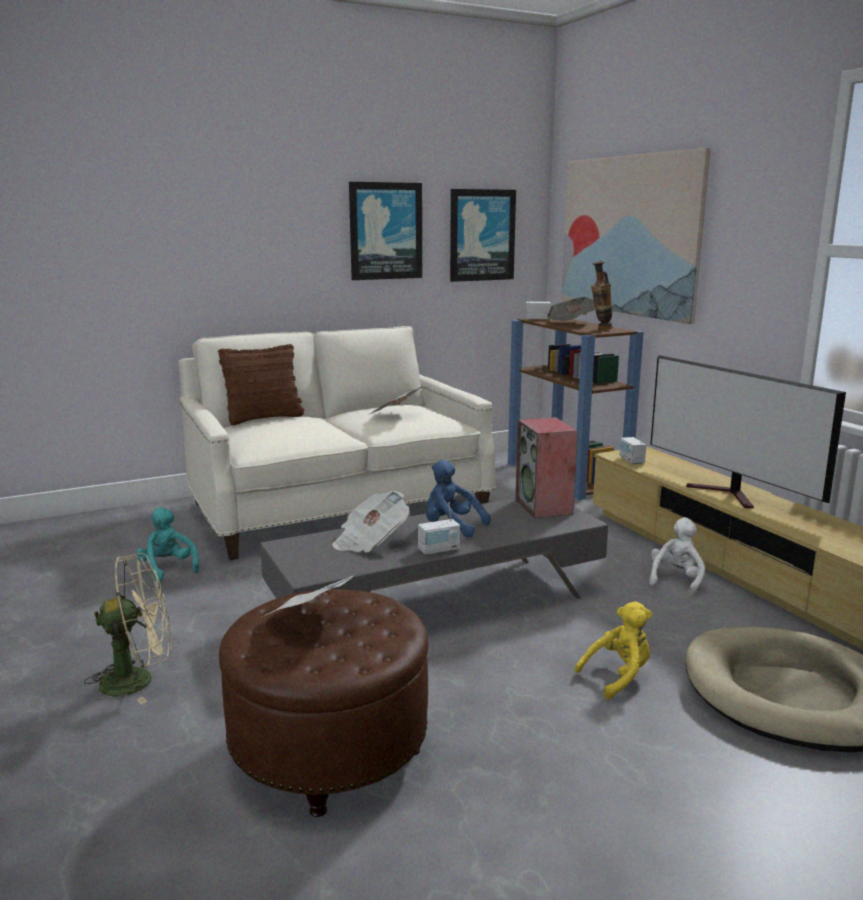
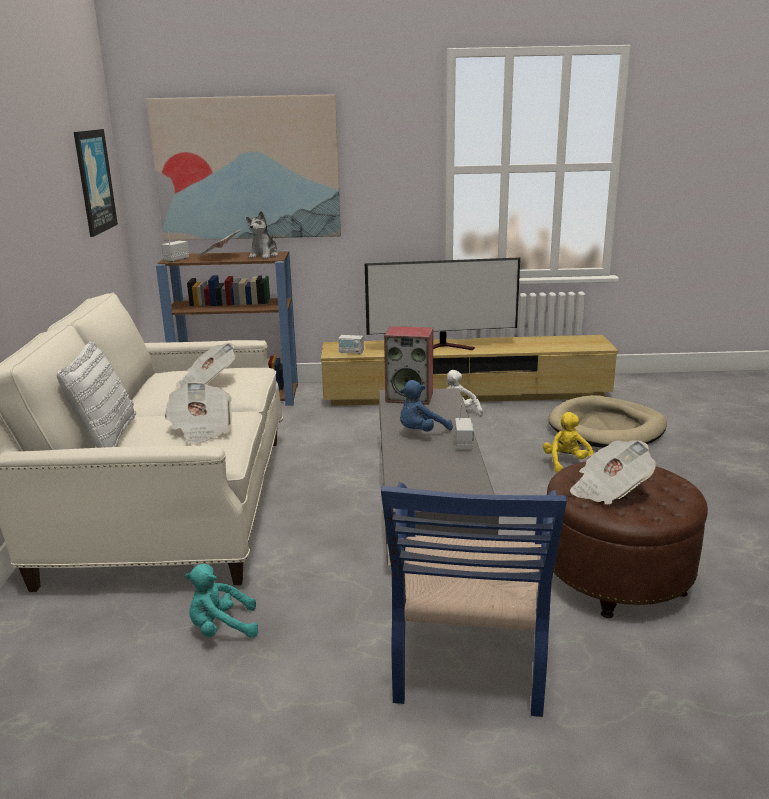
camera: 65 degrees left, 5 degrees up
beige fan [84,553,171,704] -> blue armchair [381,482,567,717]
brown pillow [218,344,304,425] -> white pillow [57,342,136,448]
newspaper [332,491,410,553] -> newspaper moved to [164,381,232,445]
picture [349,182,422,280] -> none
vase [591,261,613,330] -> plush toy [246,211,279,259]

